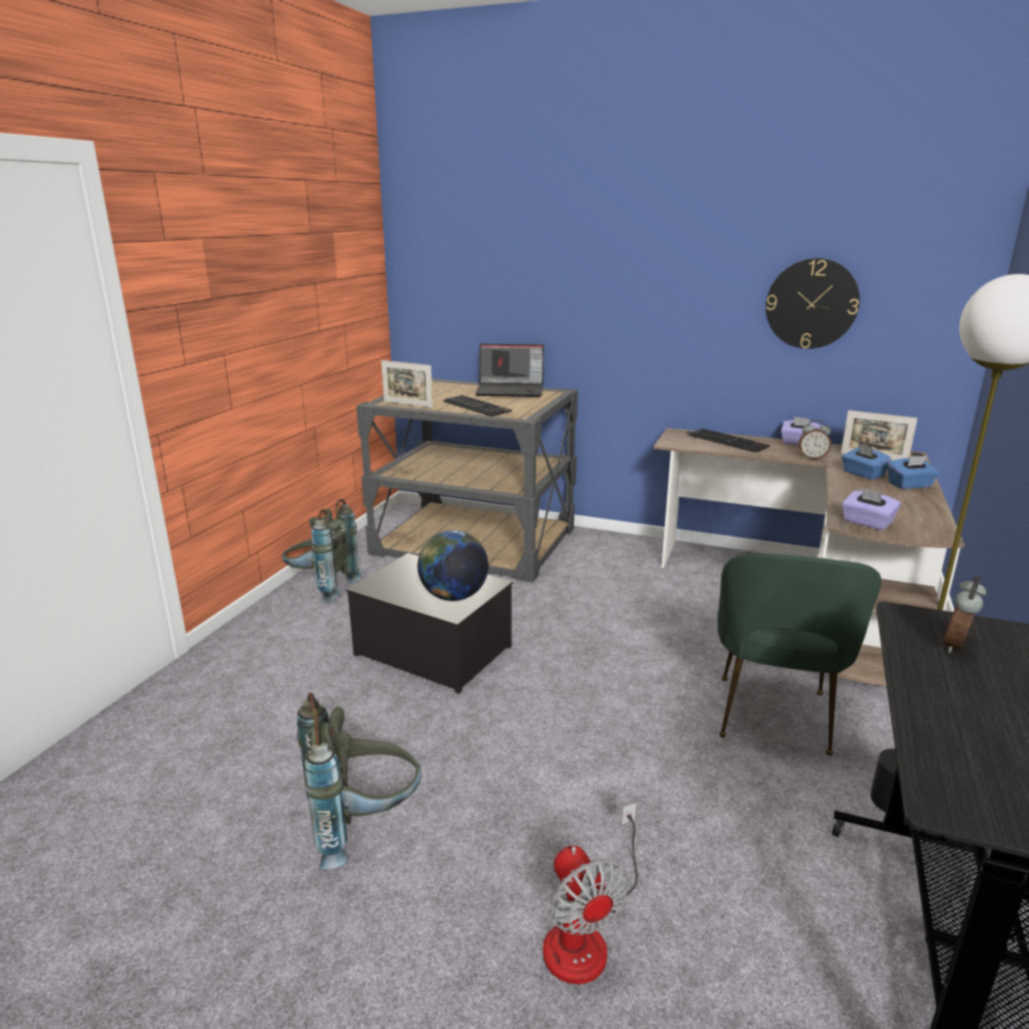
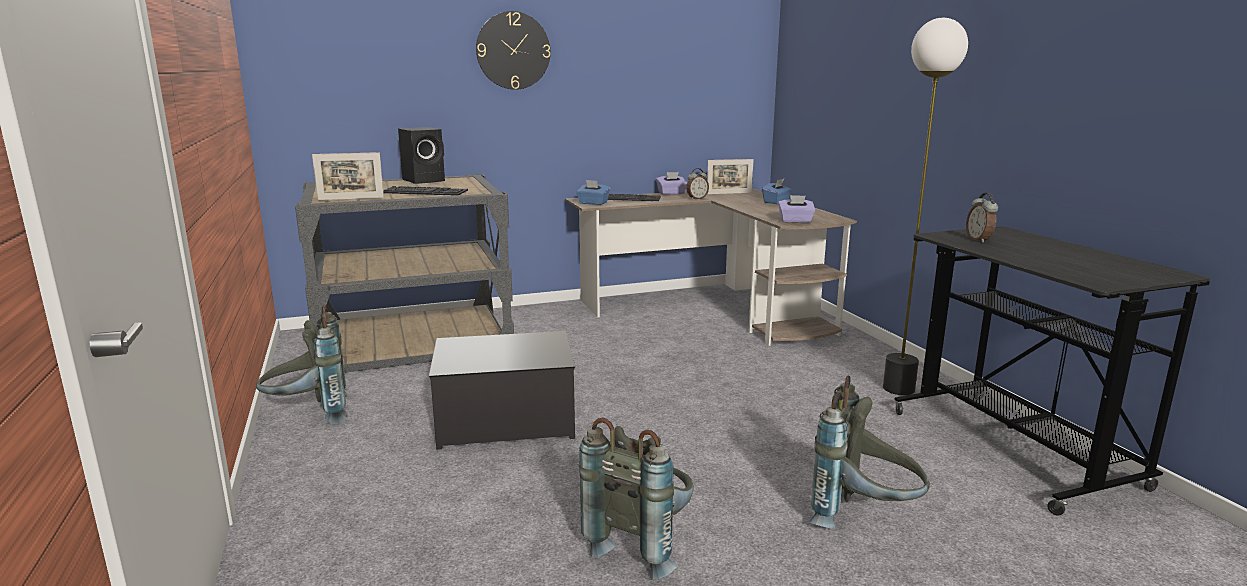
camera: 40 degrees left, 5 degrees down
globe [418,530,488,601] -> none
laptop [475,344,544,397] -> black speaker [398,127,445,184]
fan [543,803,638,984] -> grey backpack [808,375,930,529]
green chair [718,553,881,756] -> none
wall clock [766,258,860,349] -> wall clock moved to [476,11,550,90]
blue tissue box [842,443,892,480] -> blue tissue box moved to [576,180,610,205]

